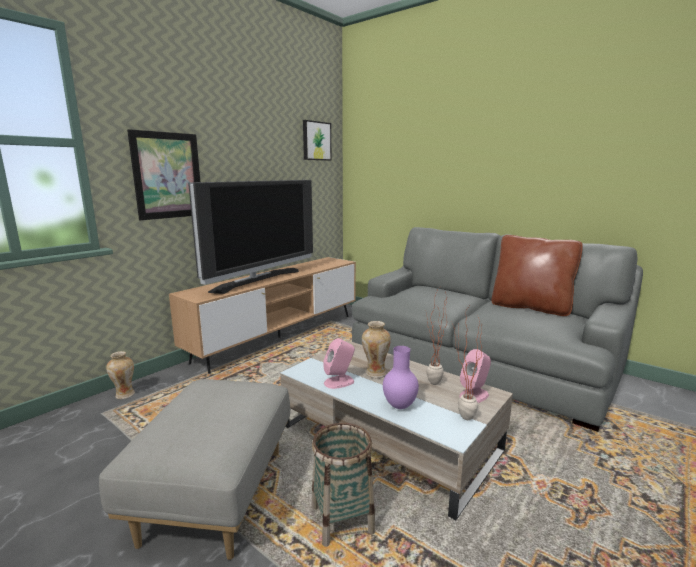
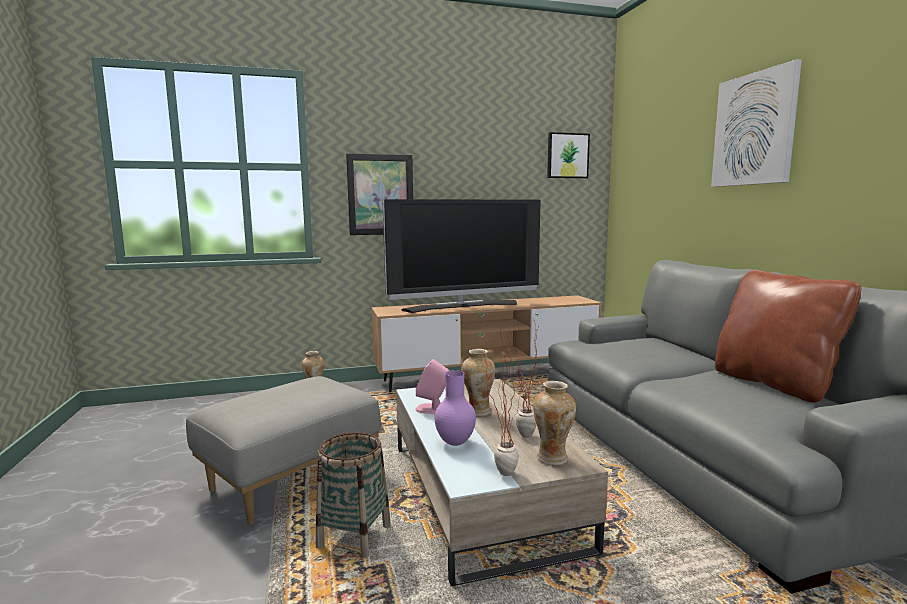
camera: 35 degrees right, 5 degrees down
pink speaker [459,349,491,403] -> vase [533,381,576,465]
none -> picture [711,59,802,187]

